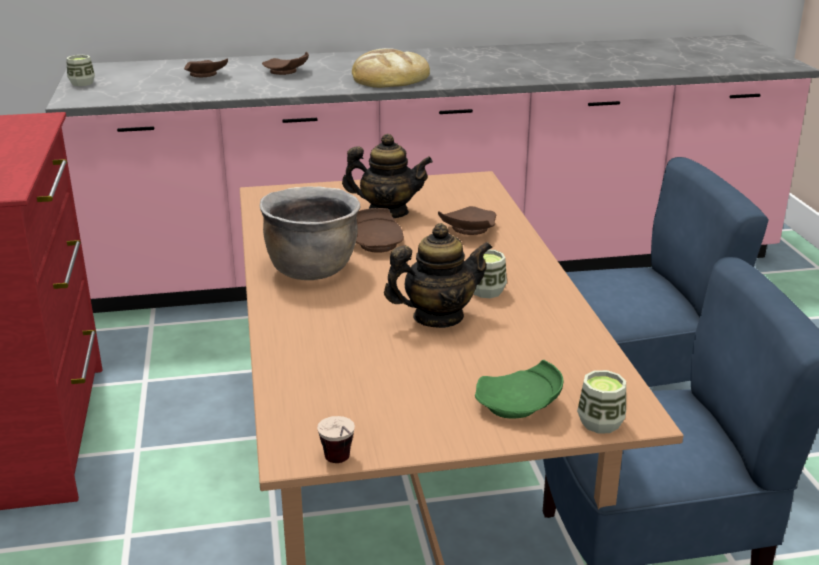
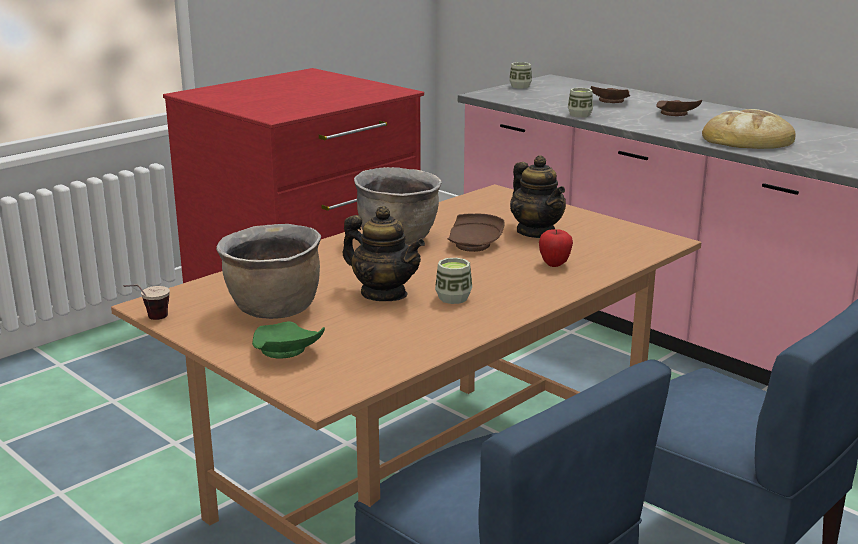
camera: 55 degrees right, 5 degrees down
brown plate [438,206,496,235] -> apple [539,229,573,267]
cup [577,370,626,433] -> cup moved to [568,88,593,118]
none -> brown cooking pot [216,224,321,319]

